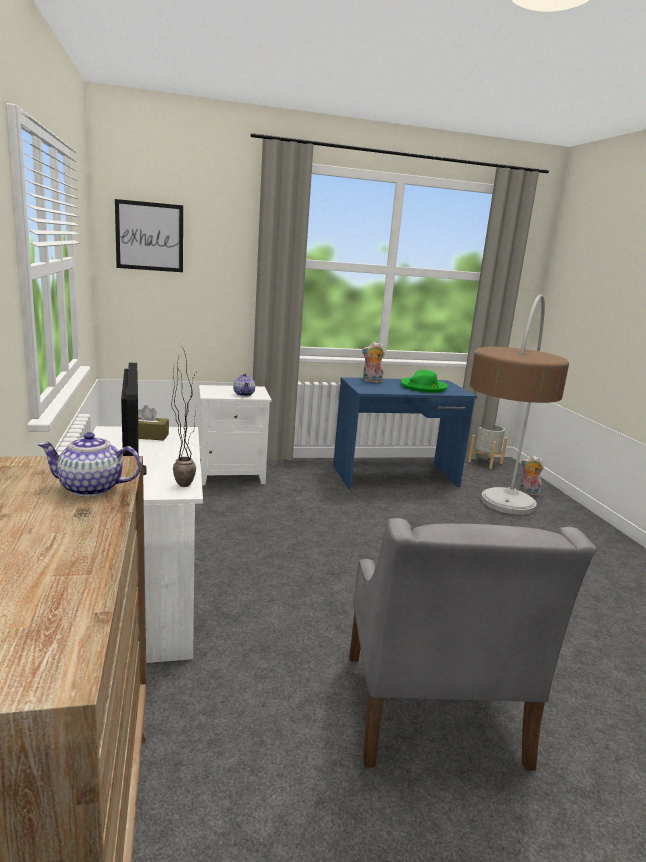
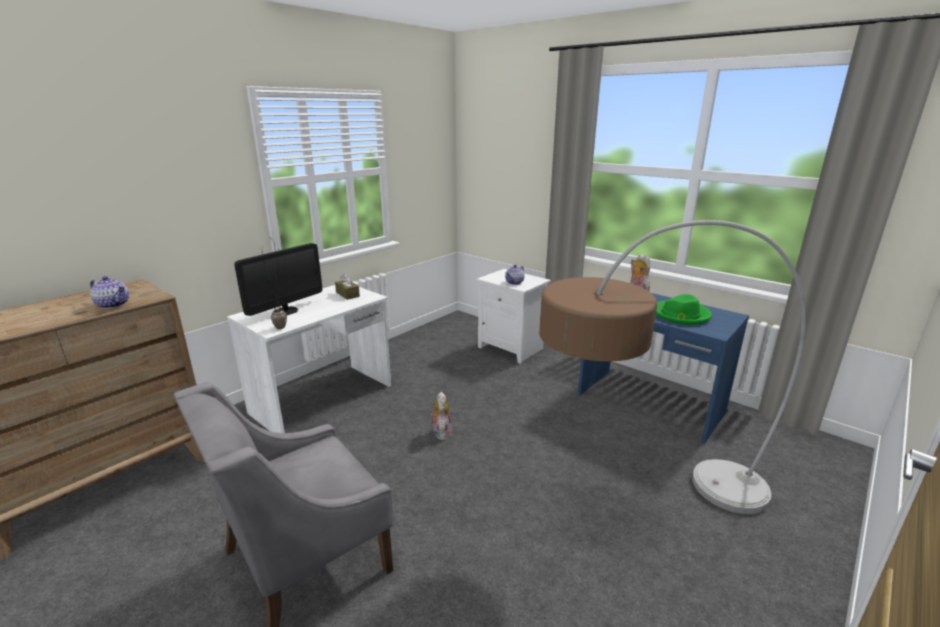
camera: 55 degrees right, 5 degrees up
teapot [37,432,141,497] -> teapot turned 150 degrees clockwise [90,276,129,309]
picture [115,199,183,272] -> none
grey planter [468,425,508,469] -> none
plush toy [520,455,544,496] -> plush toy moved to [430,392,452,440]

